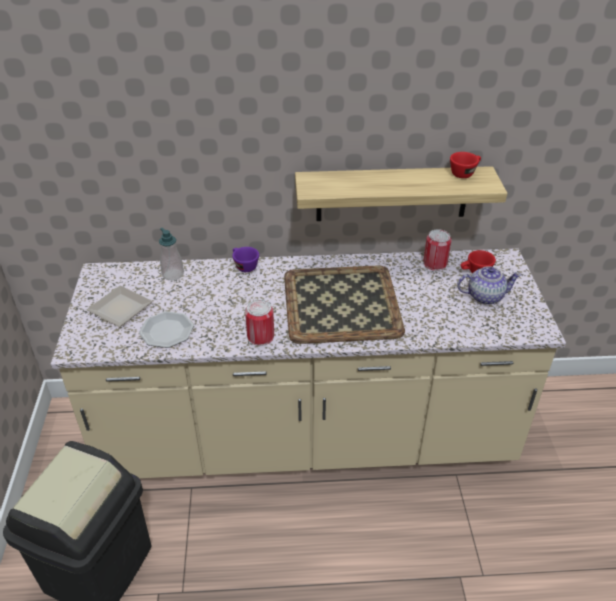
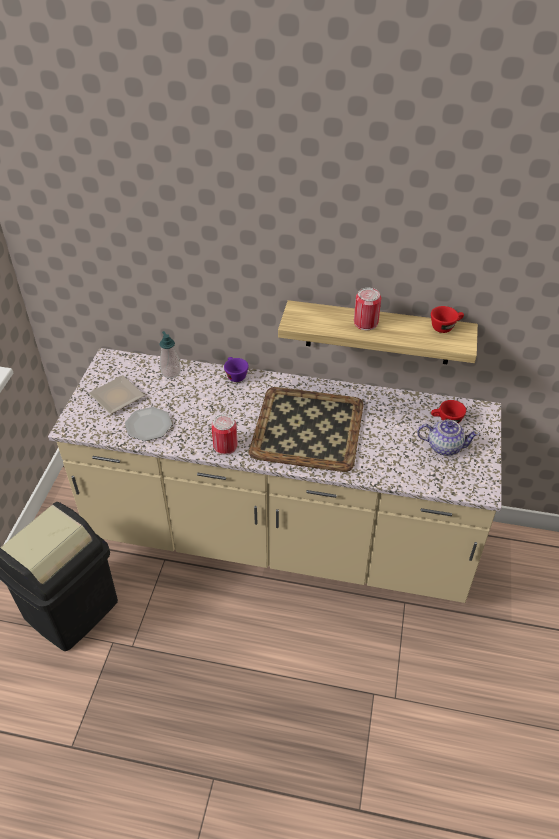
camera: 15 degrees right, 5 degrees up
can [424,229,452,271] -> can moved to [354,288,381,330]

